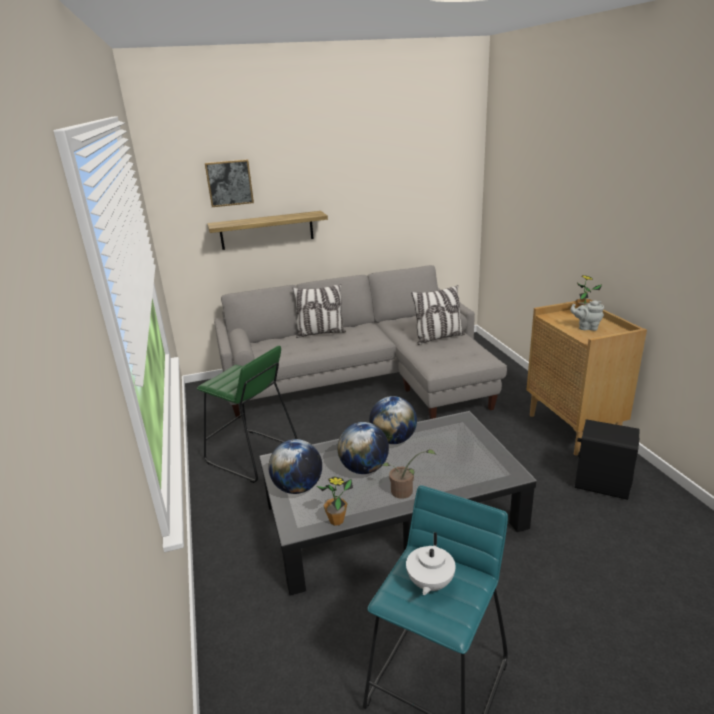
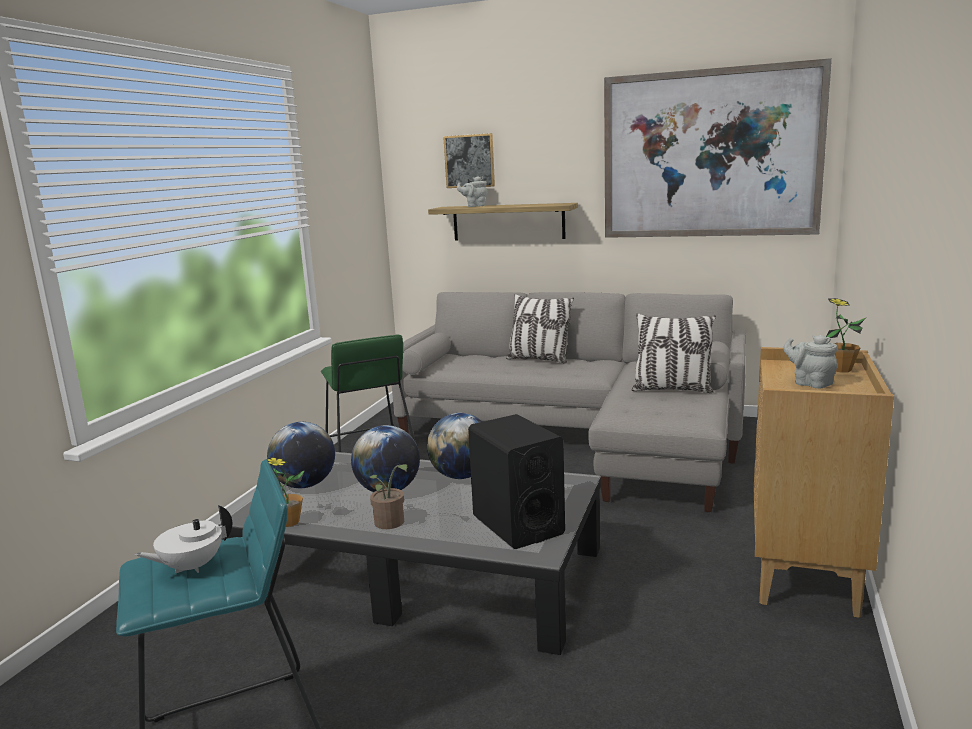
camera: 35 degrees right, 10 degrees down
black speaker [575,419,640,500] -> black speaker moved to [468,414,565,549]
none -> grey teapot [457,176,488,207]
none -> picture [604,58,832,238]

